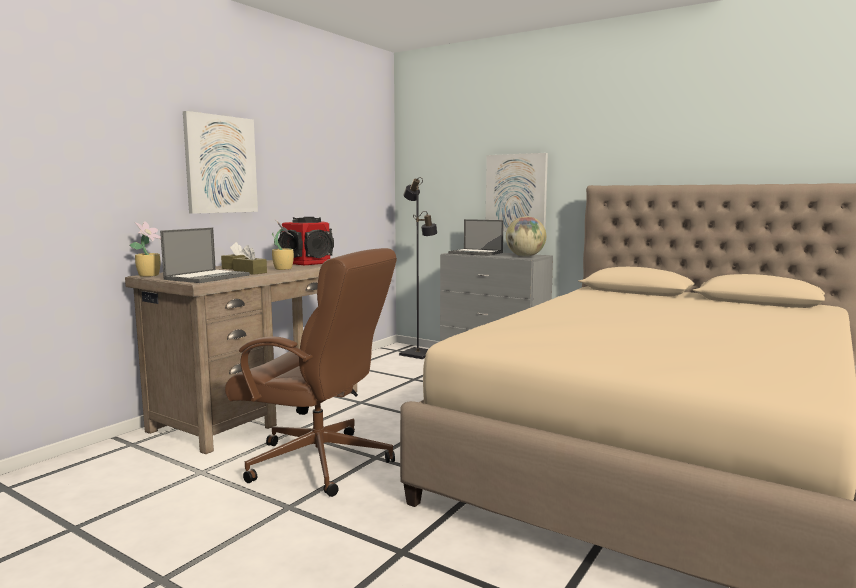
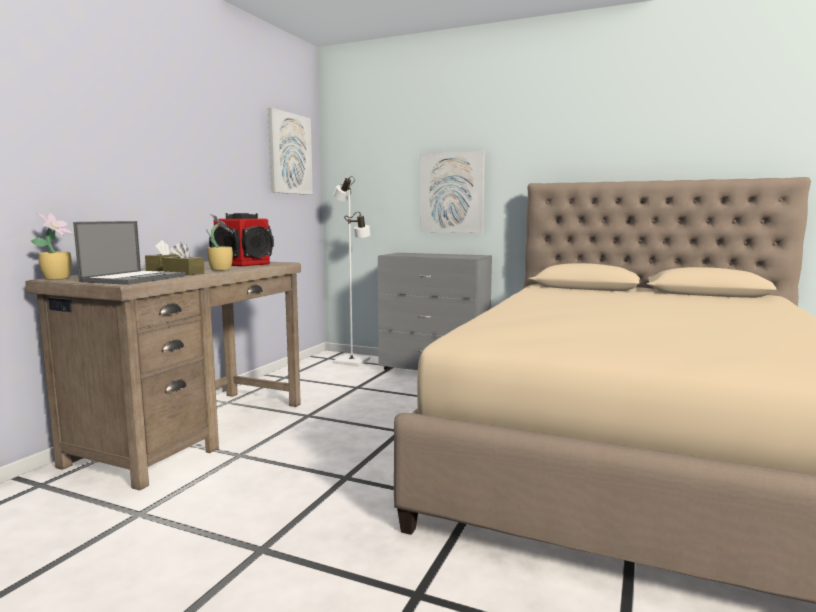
camera: 10 degrees left, 0 degrees up
picture [183,111,258,214] -> picture moved to [268,108,313,195]
brown office chair [225,248,397,497] -> none
black floor lamp [399,177,437,359] -> white floor lamp [333,176,371,366]
laptop [448,219,504,256] -> none
globe [506,216,546,257] -> none

